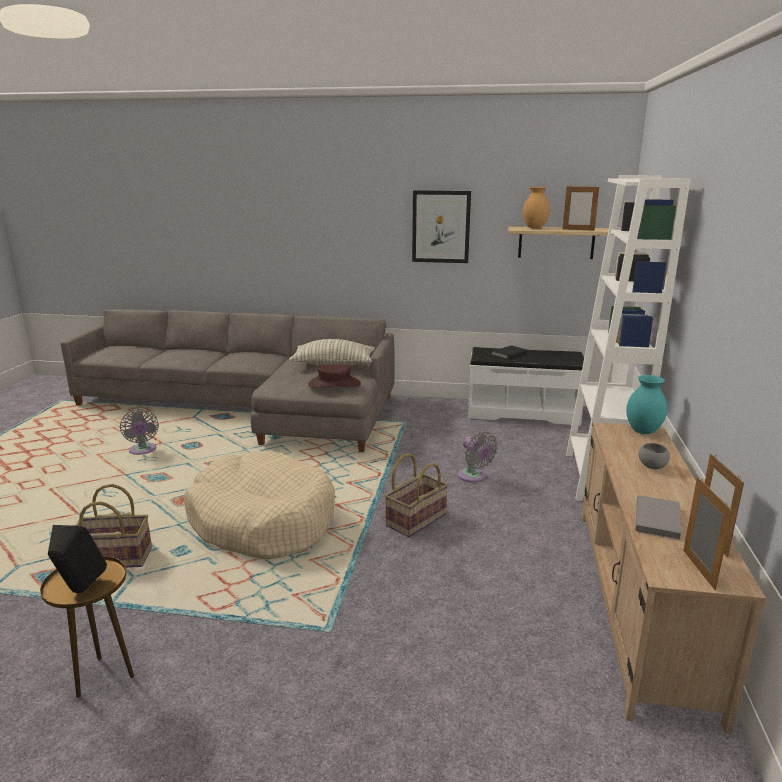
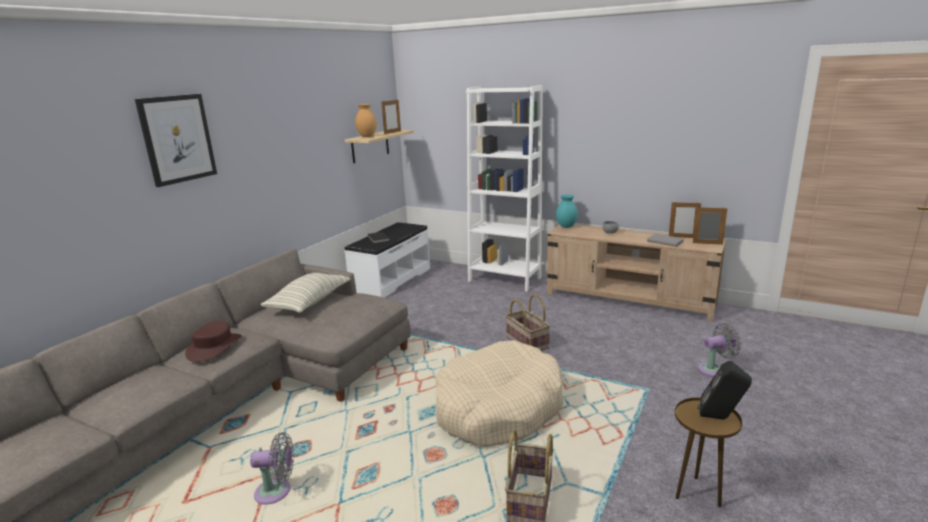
camera: 70 degrees left, 0 degrees up
brown hat [308,364,361,388] -> brown hat moved to [185,321,241,362]
picture [412,190,471,263] -> picture moved to [135,94,217,187]
grey fan [458,431,498,483] -> grey fan moved to [698,323,741,377]

